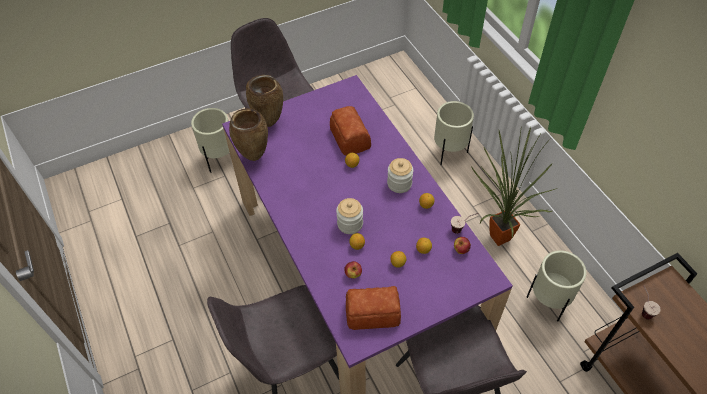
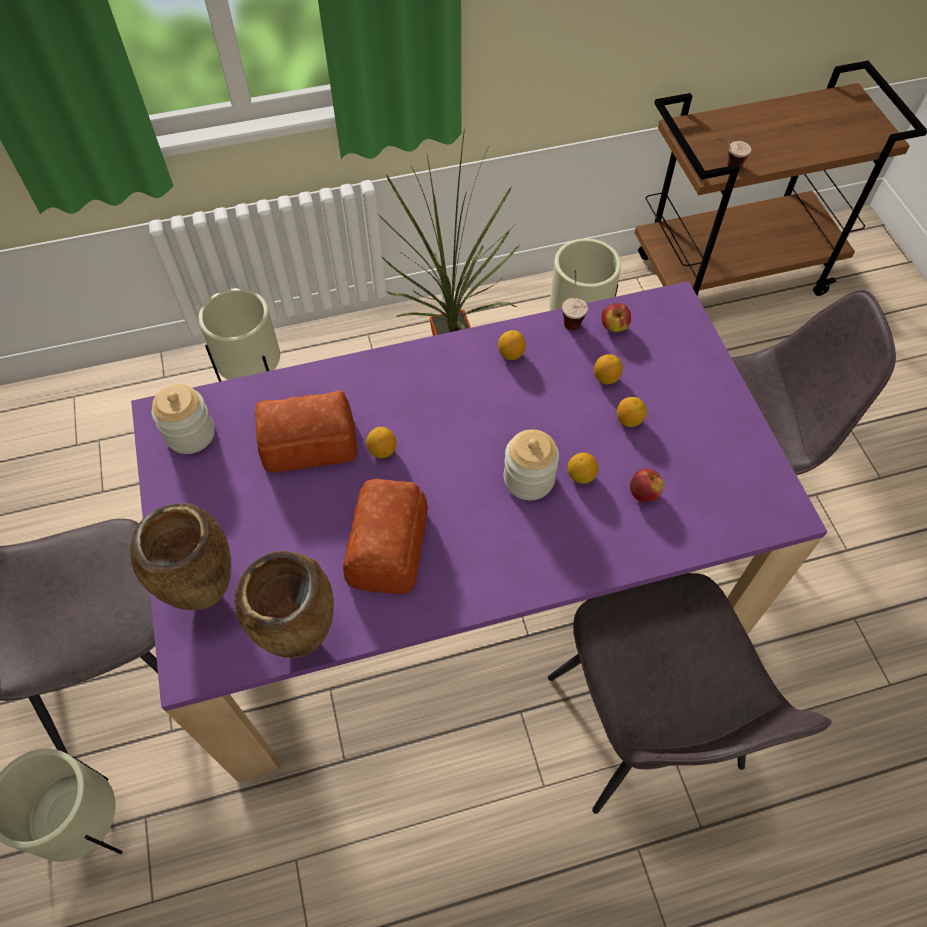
camera: 80 degrees left, 5 degrees up
bread [346,286,401,330] -> bread moved to [343,479,428,594]
jar [387,158,413,193] -> jar moved to [152,384,215,454]

